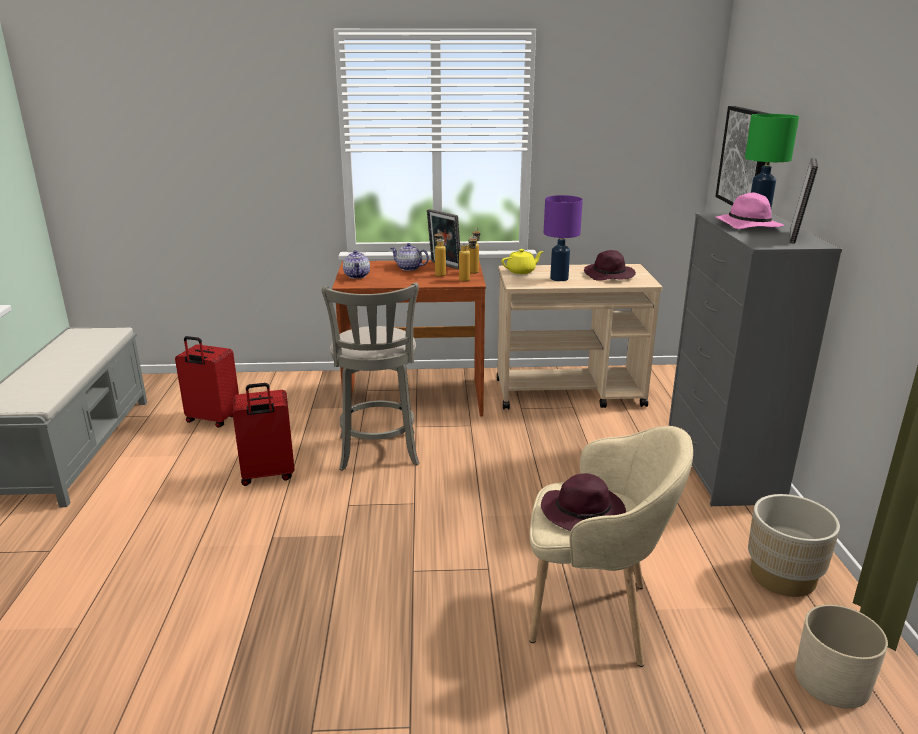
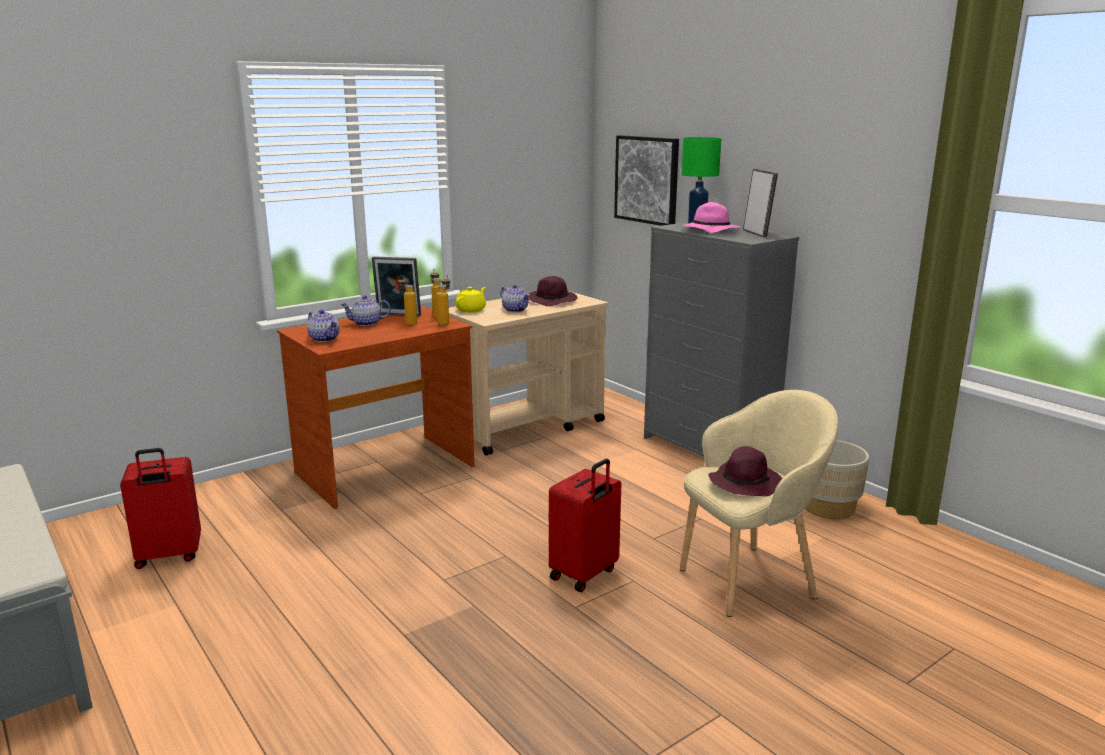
camera: 35 degrees left, 5 degrees down
red suitcase [233,383,295,486] -> red suitcase moved to [549,459,621,592]
grey stool [322,282,419,471] -> none
purple table lamp [544,195,583,281] -> teapot [501,285,530,312]
beige planter [795,605,888,709] -> none

